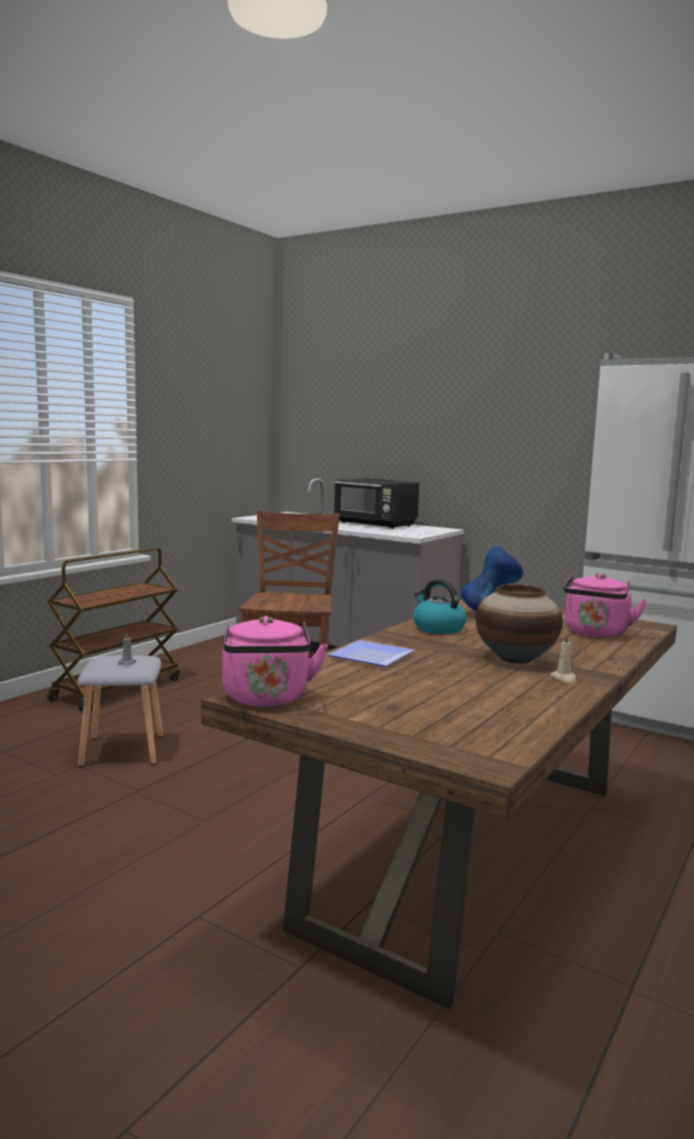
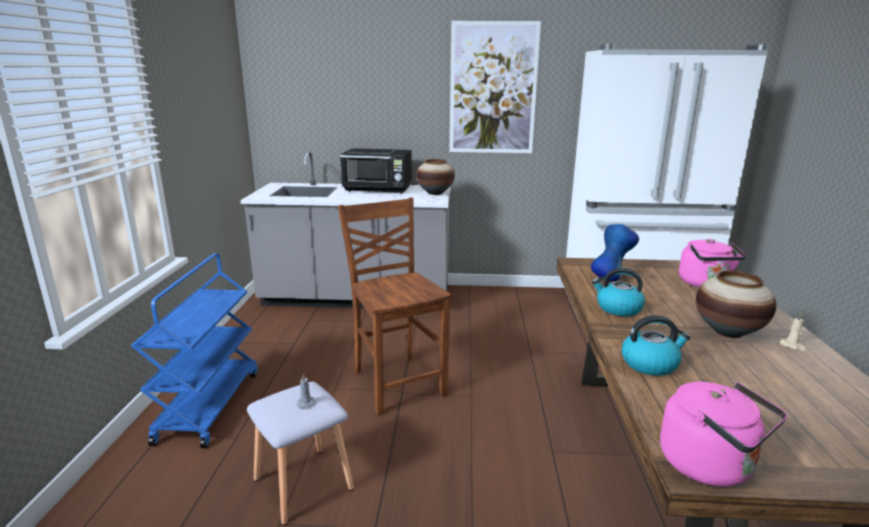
camera: 30 degrees left, 10 degrees up
brown cart [47,548,180,712] -> blue cart [131,253,258,448]
plate [328,640,414,667] -> kettle [621,315,691,376]
none -> vase [416,159,455,195]
none -> picture [450,21,541,153]

